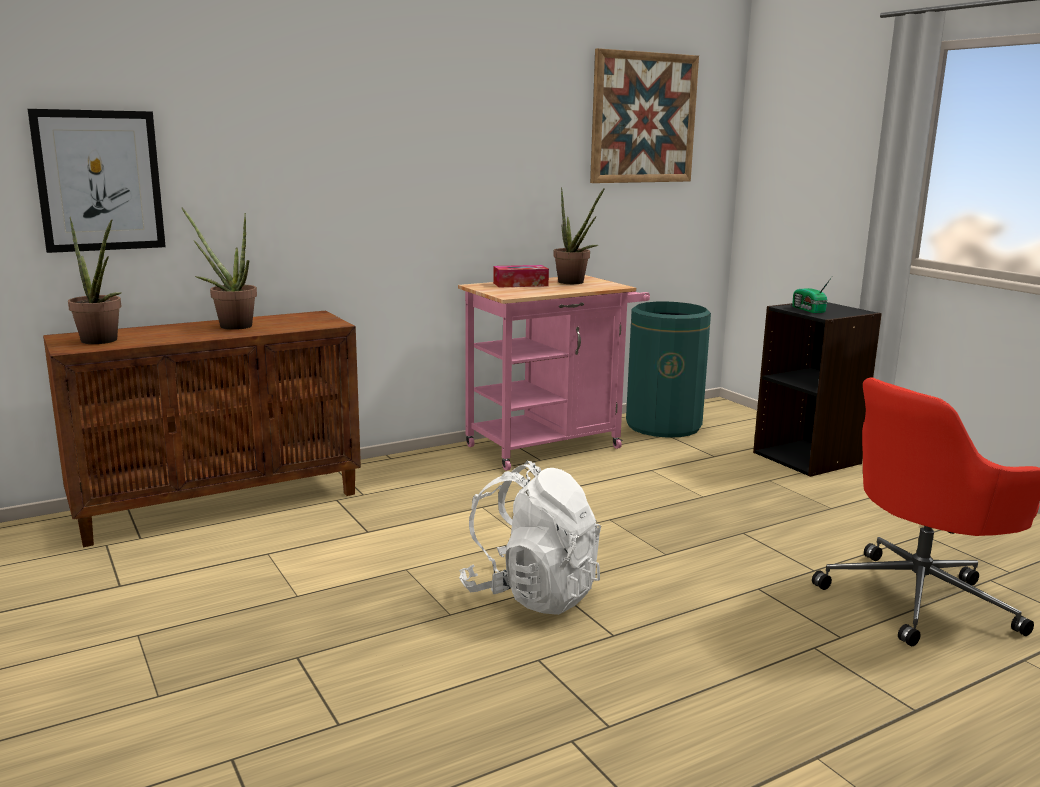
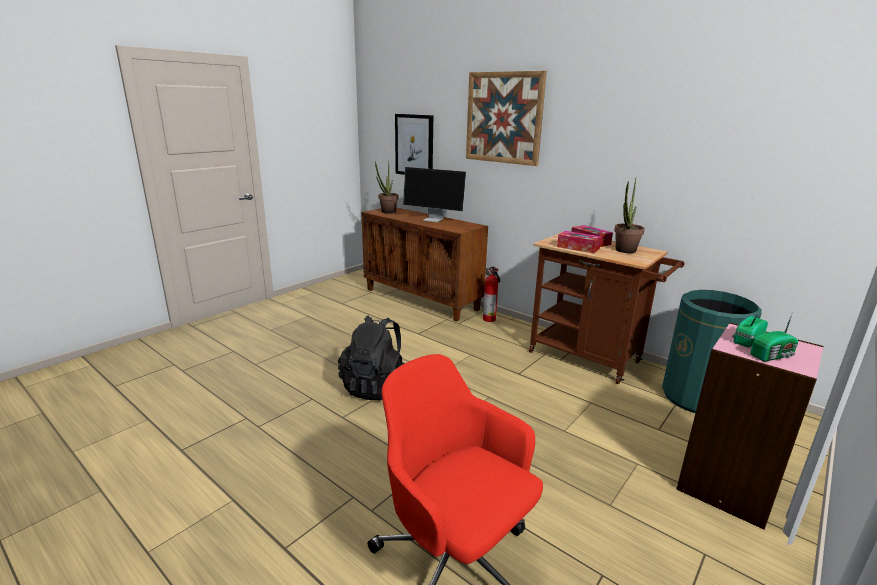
camera: 70 degrees right, 5 degrees up
potted plant [182,208,257,330] -> monitor [403,167,467,222]
pink cart [458,275,650,471] -> brown cart [529,232,684,384]
white backpack [459,461,601,615] -> black backpack [338,315,405,400]
picture [590,48,699,183] -> picture moved to [466,71,547,166]
black bookcase [753,302,882,477] -> pink bookcase [676,323,824,530]
none -> fire extinguisher [483,267,500,322]
none -> tissue box [557,231,602,253]
none -> radio [750,311,798,362]

